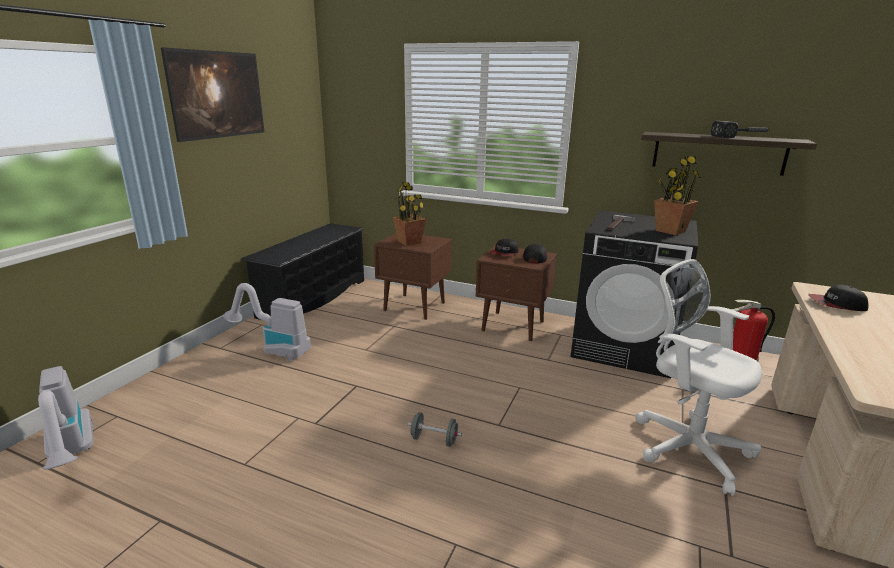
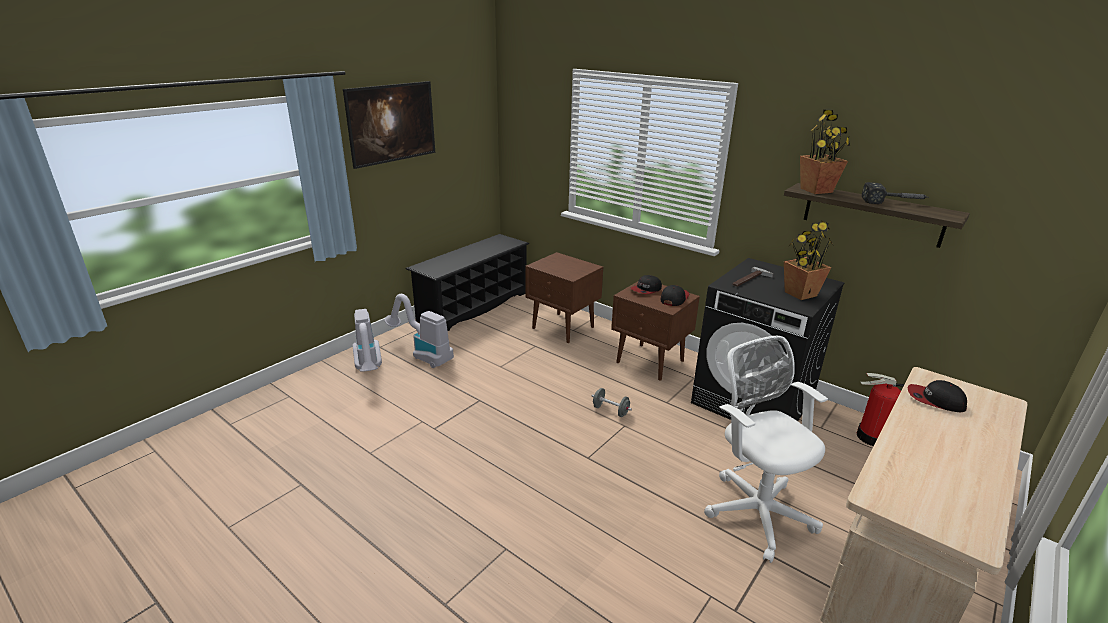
camera: 15 degrees right, 5 degrees up
vacuum cleaner [38,366,93,470] -> vacuum cleaner moved to [353,309,382,372]
potted plant [393,182,426,246] -> potted plant moved to [800,110,850,194]
grey dumbbell [407,412,462,447] -> grey dumbbell moved to [592,388,632,417]

